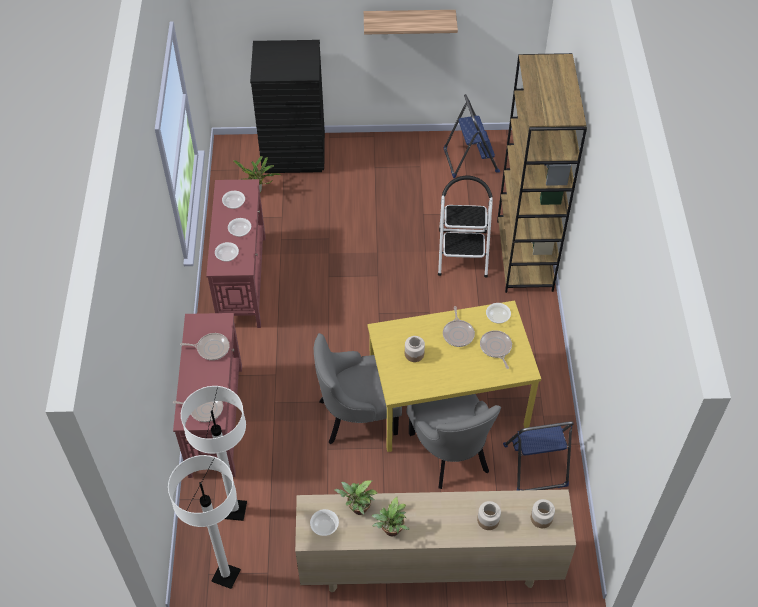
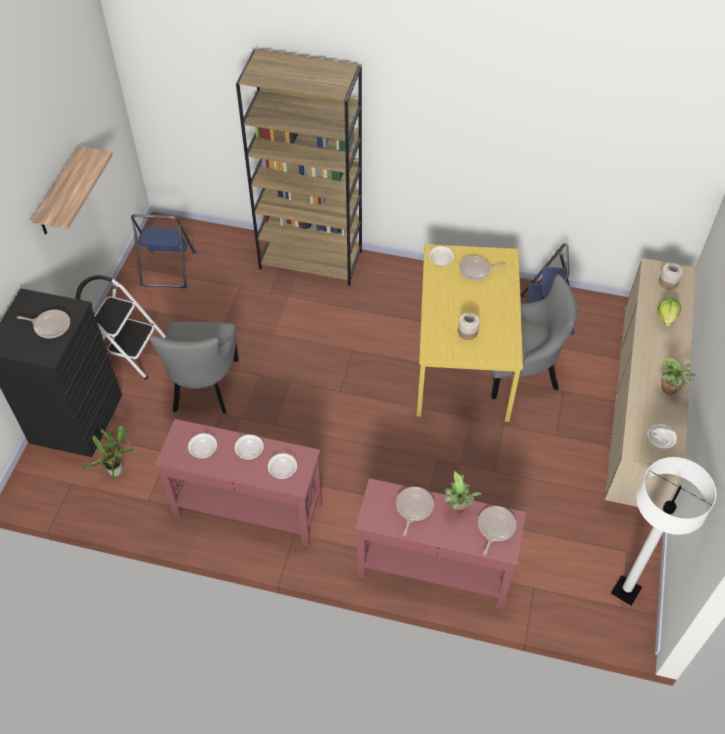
camera: 75 degrees left, 0 degrees up
white floor lamp [181,386,247,521] -> none
grey chair [314,333,402,444] -> grey chair moved to [149,322,239,414]
potted plant [334,480,378,515] -> potted plant moved to [445,471,482,514]
step ladder [438,175,493,277] -> step ladder moved to [76,275,166,380]
frying pan [443,306,475,347] -> frying pan moved to [17,309,70,338]
jar [477,501,501,530] -> lettuce [657,298,681,327]

